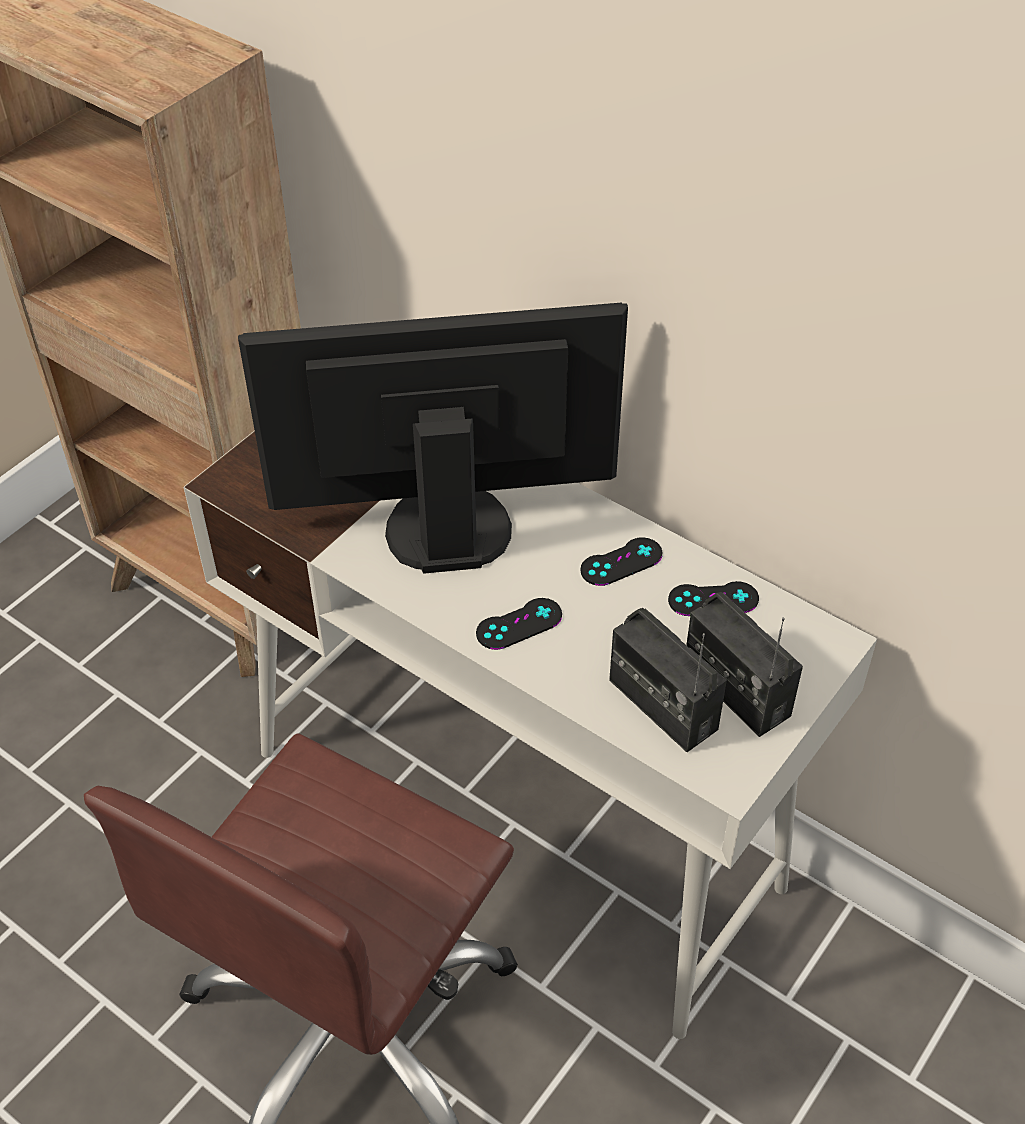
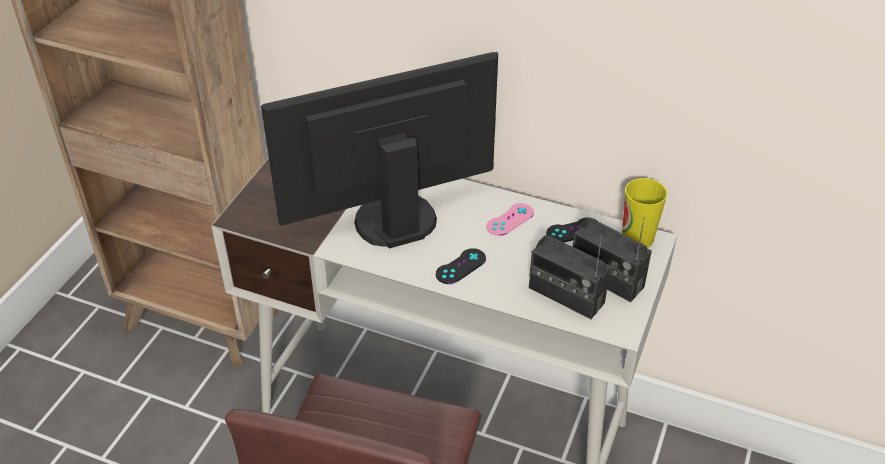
camera: 15 degrees left, 5 degrees down
black game controller [580,537,662,586] -> pink game controller [487,203,534,236]
none -> cup [622,178,667,248]

